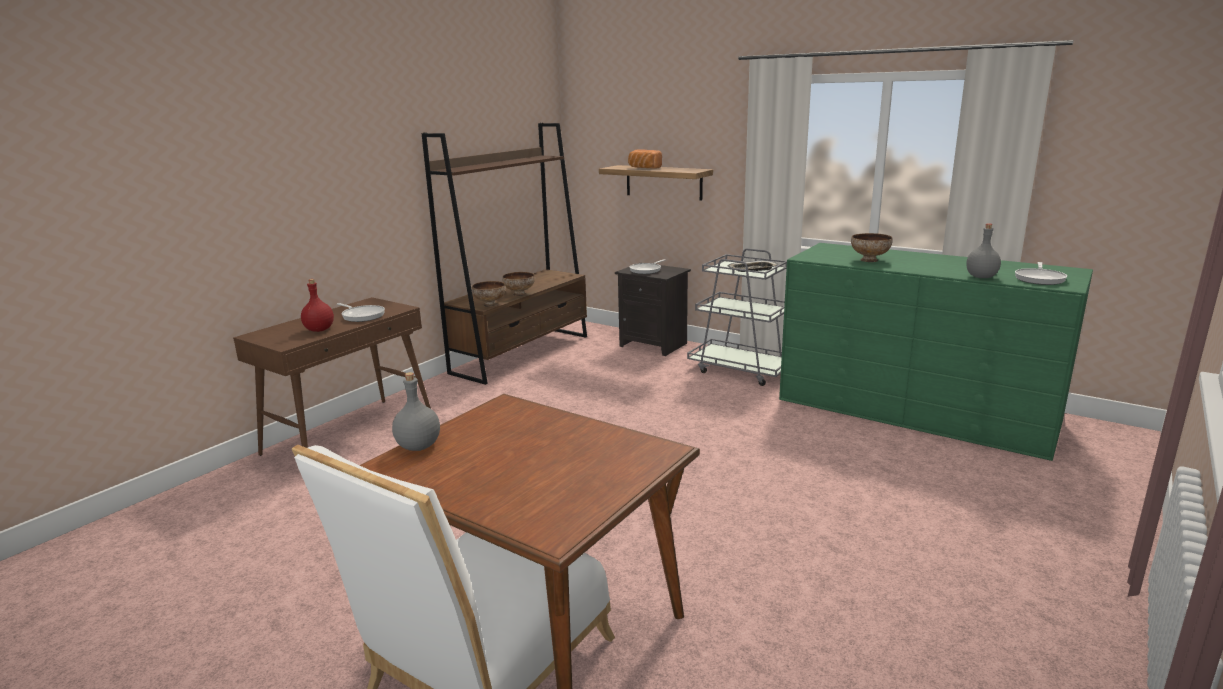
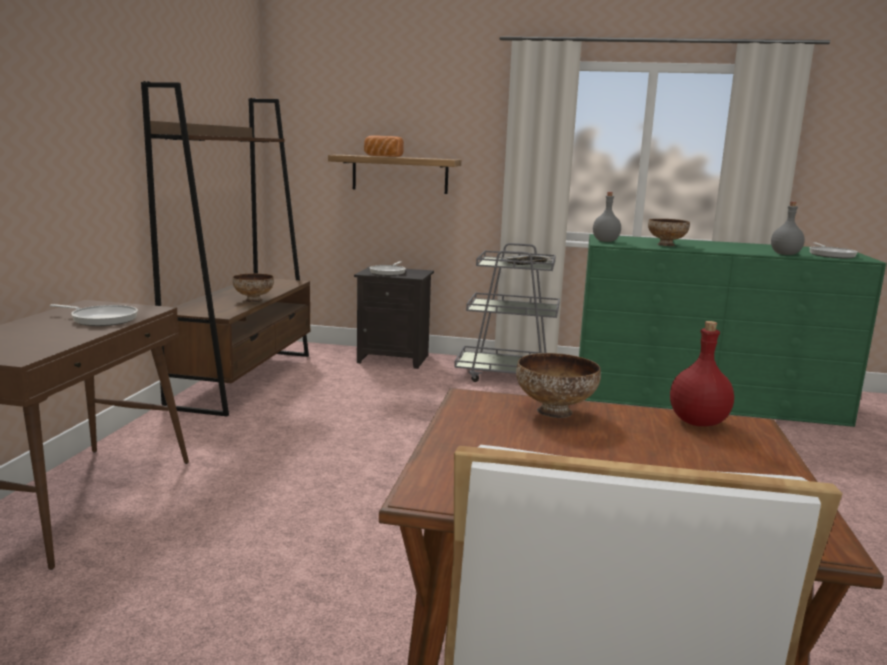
camera: 25 degrees left, 5 degrees down
red bottle [301,279,334,332] -> red bottle moved to [670,321,734,426]
grey bottle [392,372,440,451] -> grey bottle moved to [593,192,621,242]
bowl [472,281,506,307] -> bowl moved to [516,353,601,418]

